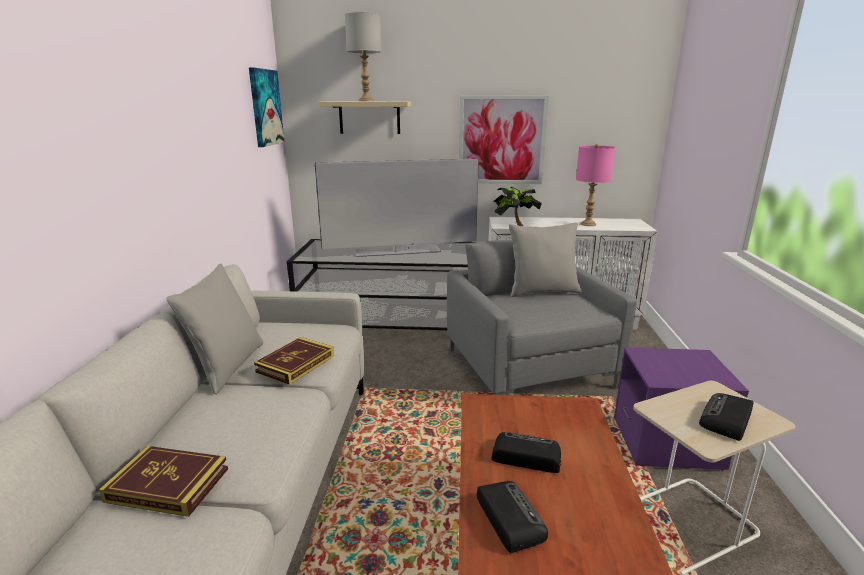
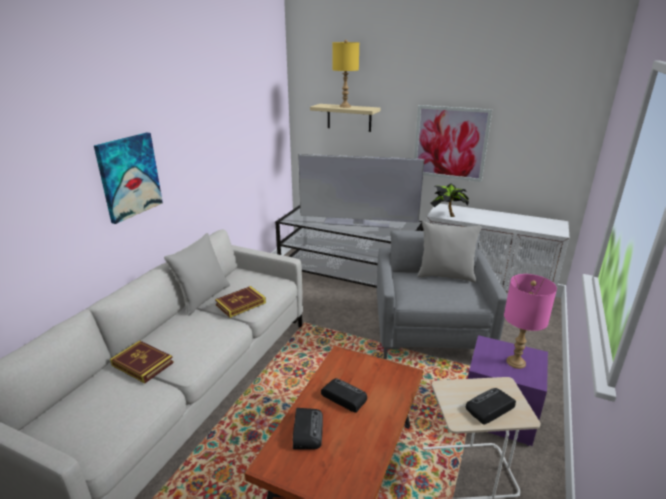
camera: 20 degrees right, 5 degrees up
picture [249,68,284,147] -> picture moved to [94,133,163,224]
grey table lamp [345,11,381,101] -> yellow table lamp [332,40,359,108]
pink table lamp [576,144,615,226] -> pink table lamp moved to [504,274,557,369]

